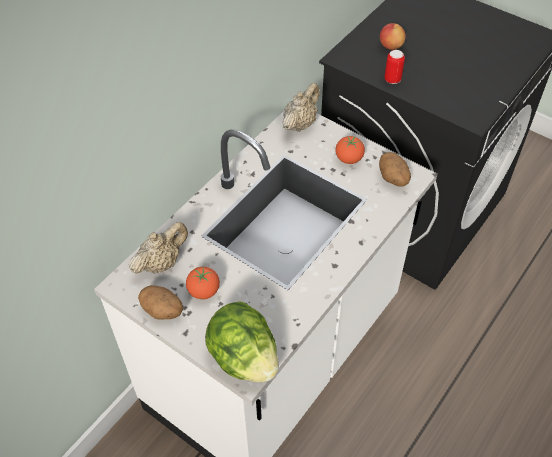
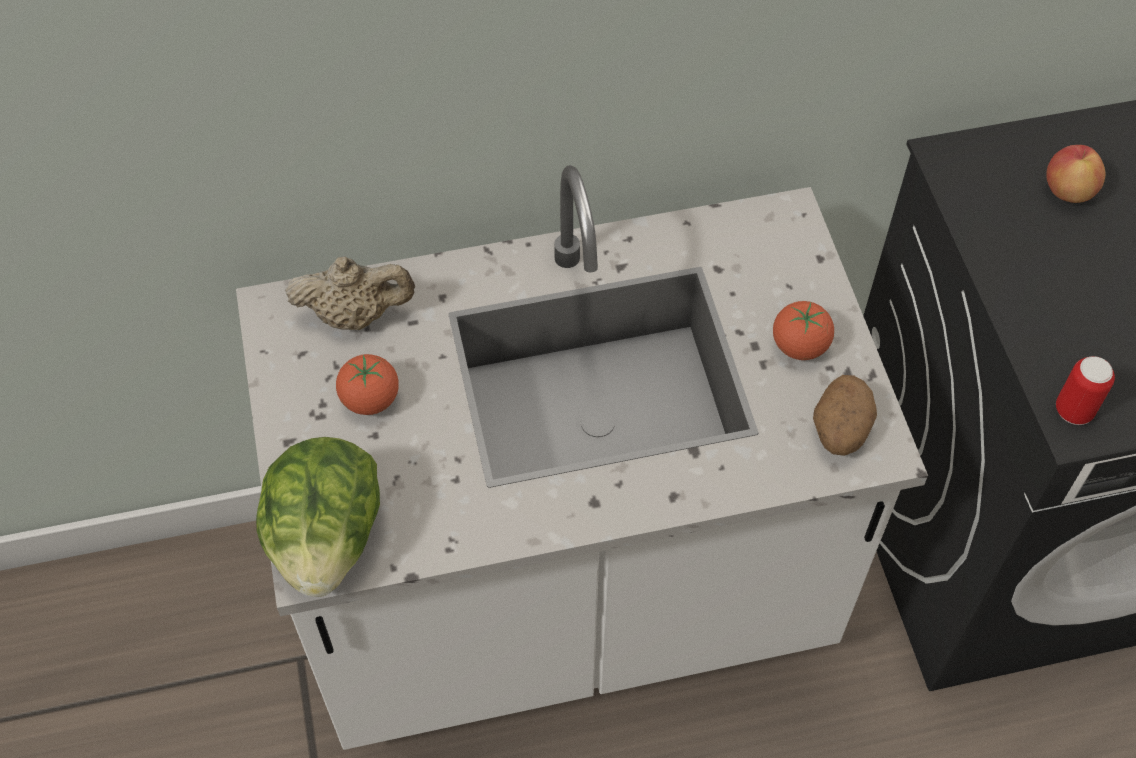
camera: 40 degrees right, 5 degrees up
potato [138,285,183,320] -> none
beige teapot [283,83,320,132] -> none
can [384,50,405,84] -> can moved to [1056,356,1115,425]

